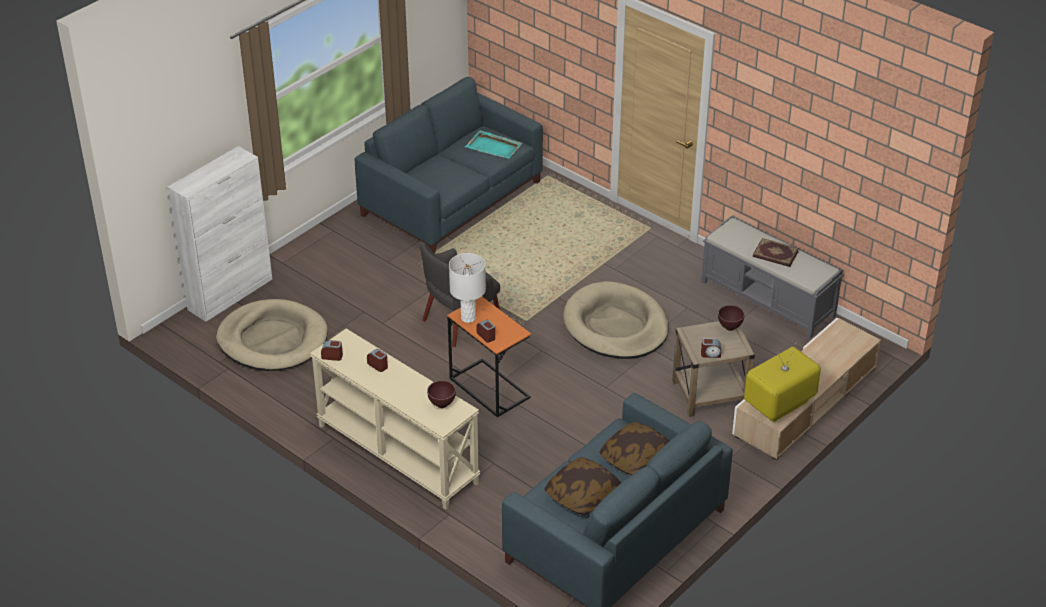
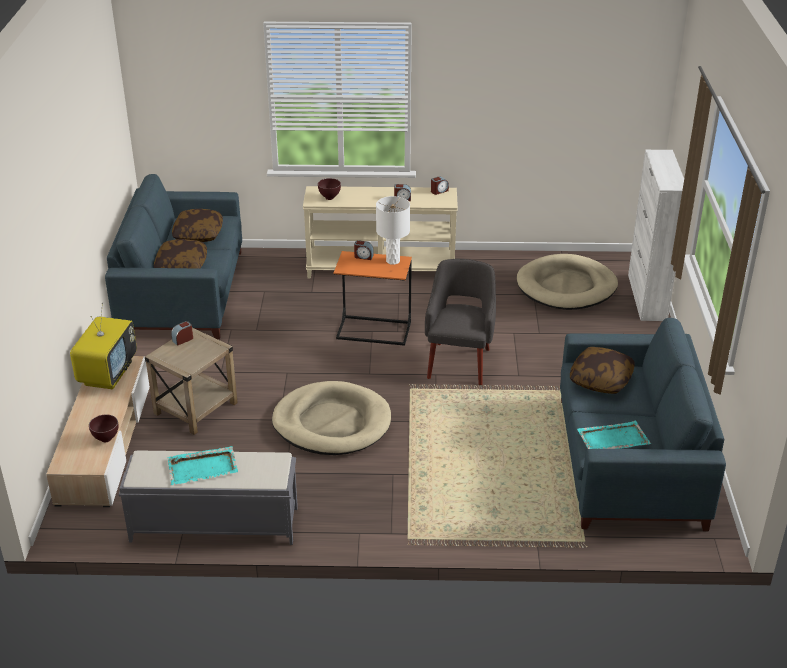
camera: 140 degrees right, 5 degrees down
brown bowl [718,305,745,331] -> brown bowl moved to [89,415,118,442]
book [753,238,799,267] -> turquoise tray [167,446,238,485]
none -> pillow [570,347,635,394]

